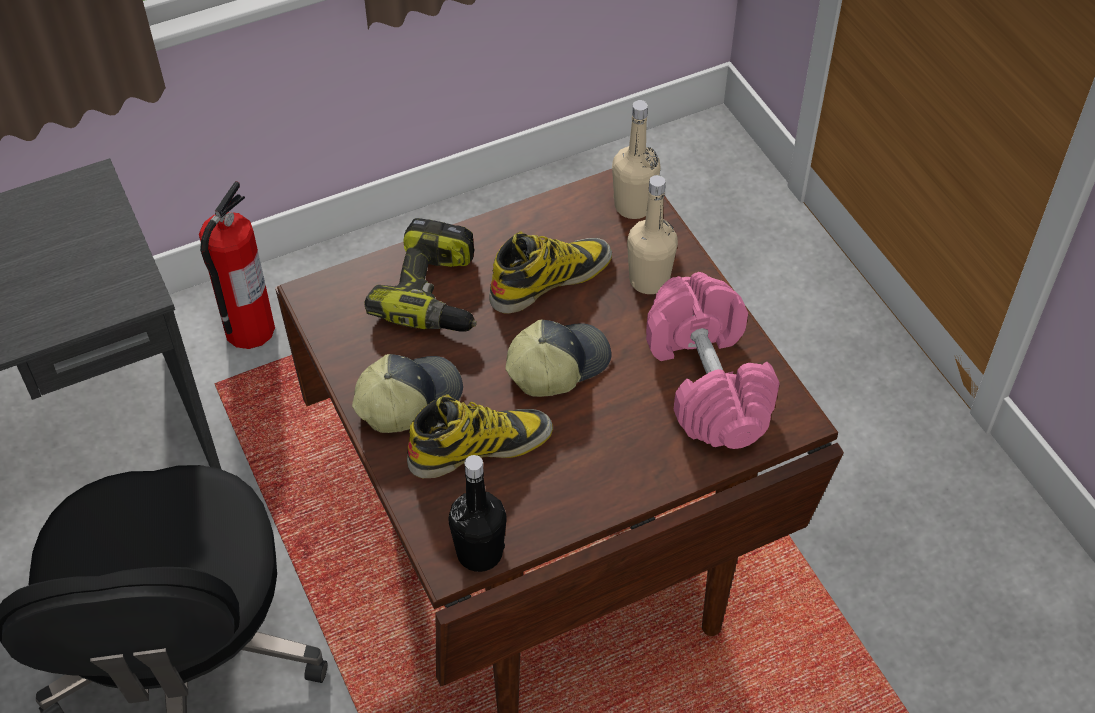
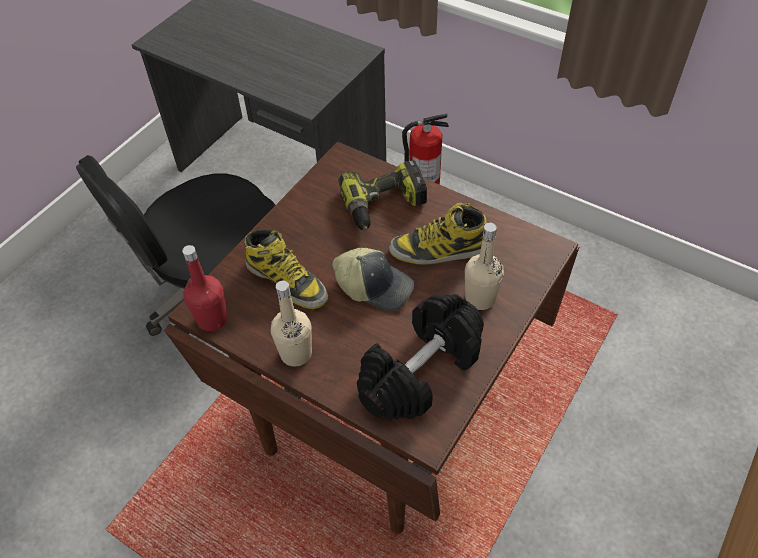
camera: 60 degrees right, 0 degrees up
cap [352,354,463,433] -> none
black bottle [448,455,507,572] -> red bottle [182,245,228,331]
boot [489,231,612,314] -> boot turned 150 degrees clockwise [389,203,487,265]
beige bottle [612,100,661,219] -> beige bottle moved to [271,281,312,367]
pink dumbbell [646,272,780,449] -> black dumbbell [357,294,484,421]

